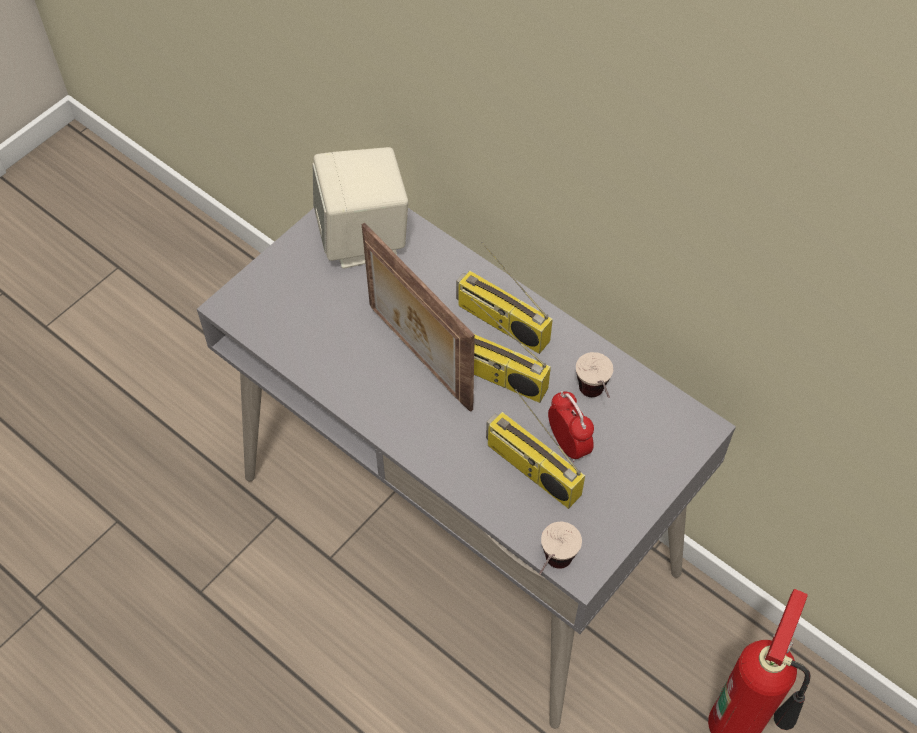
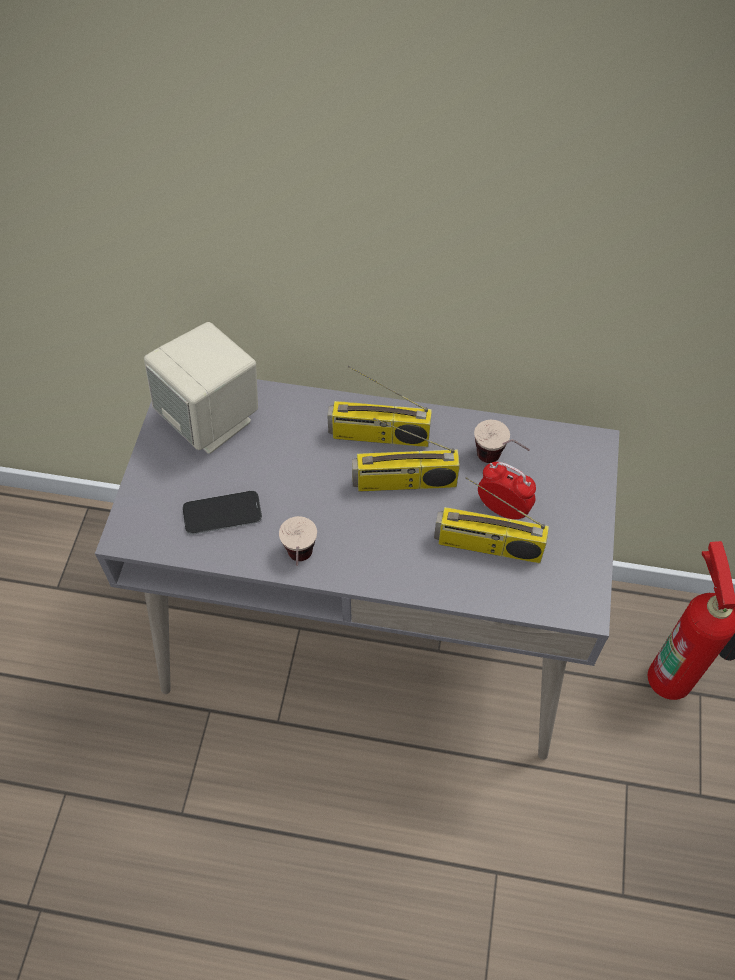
camera: 30 degrees left, 0 degrees up
picture frame [362,223,475,412] -> none
cup [539,522,582,575] -> cup moved to [279,516,317,566]
none -> phone [183,491,262,535]

